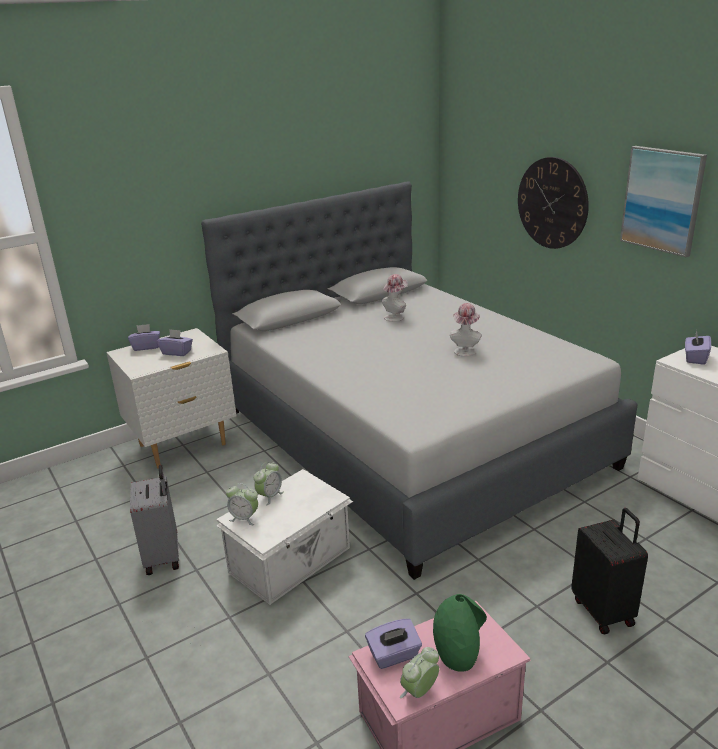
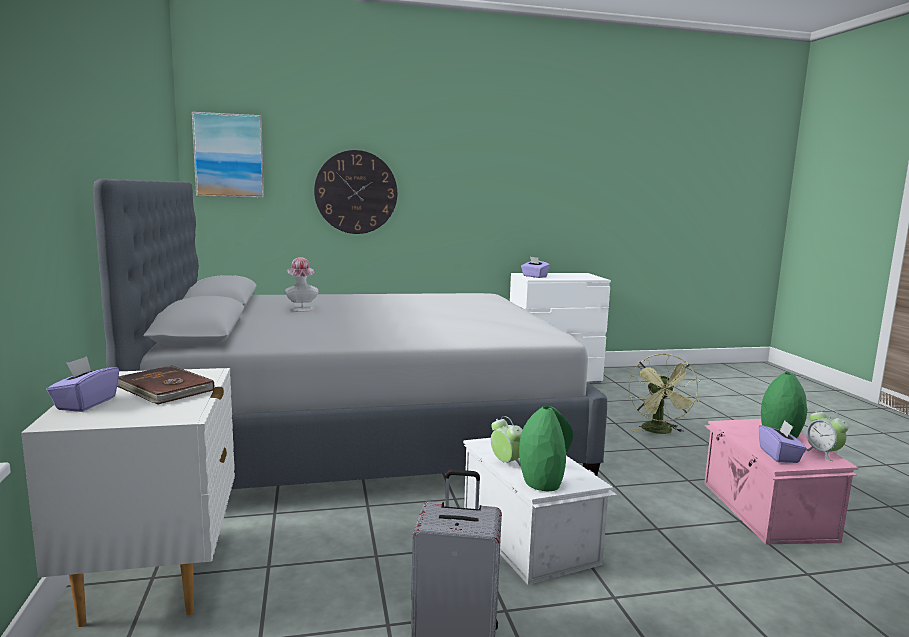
camera: 70 degrees left, 15 degrees down
purple tissue box [157,329,193,356] -> brown book [117,365,214,405]
alarm clock [226,483,258,525] -> green vase [519,406,573,491]
hat [450,303,482,357] -> none
black suitcase [571,508,648,635] -> green fan [629,354,700,434]
picture [620,146,707,257] -> picture moved to [192,112,264,198]

